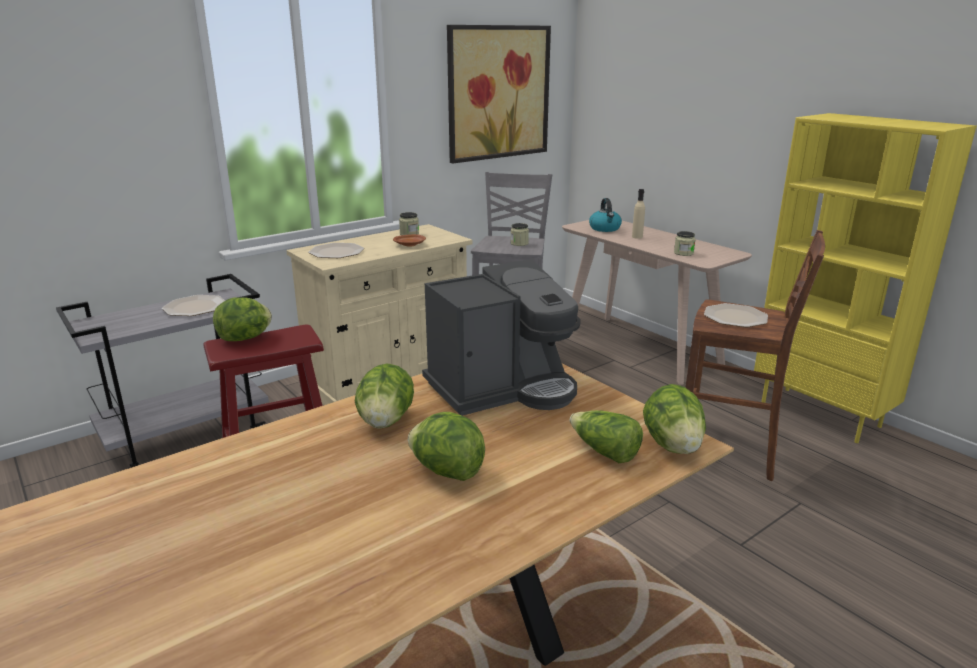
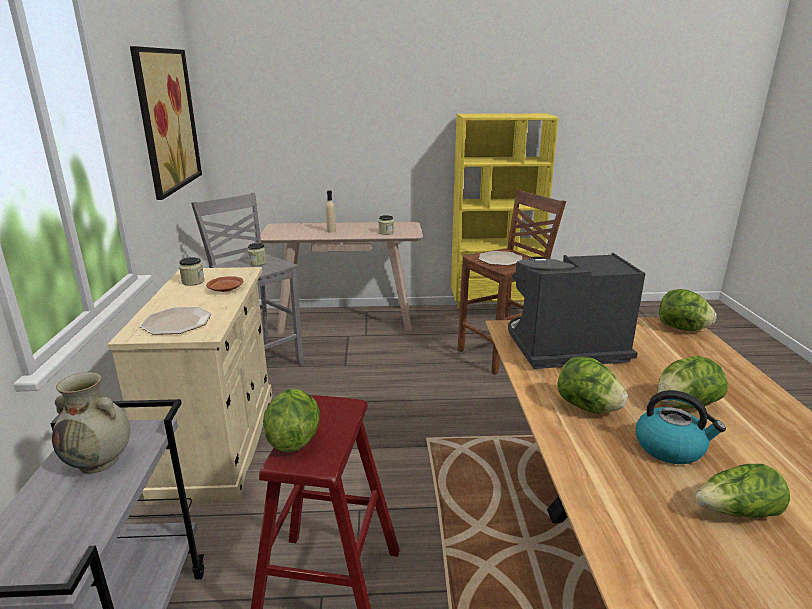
camera: 55 degrees left, 0 degrees up
plate [162,295,225,316] -> beige vase [52,372,130,473]
coffee machine [422,259,581,416] -> coffee machine turned 105 degrees counterclockwise [508,253,646,369]
lettuce [570,410,643,463] -> lettuce moved to [696,464,790,518]
kettle [589,198,622,232] -> kettle moved to [636,390,726,464]

